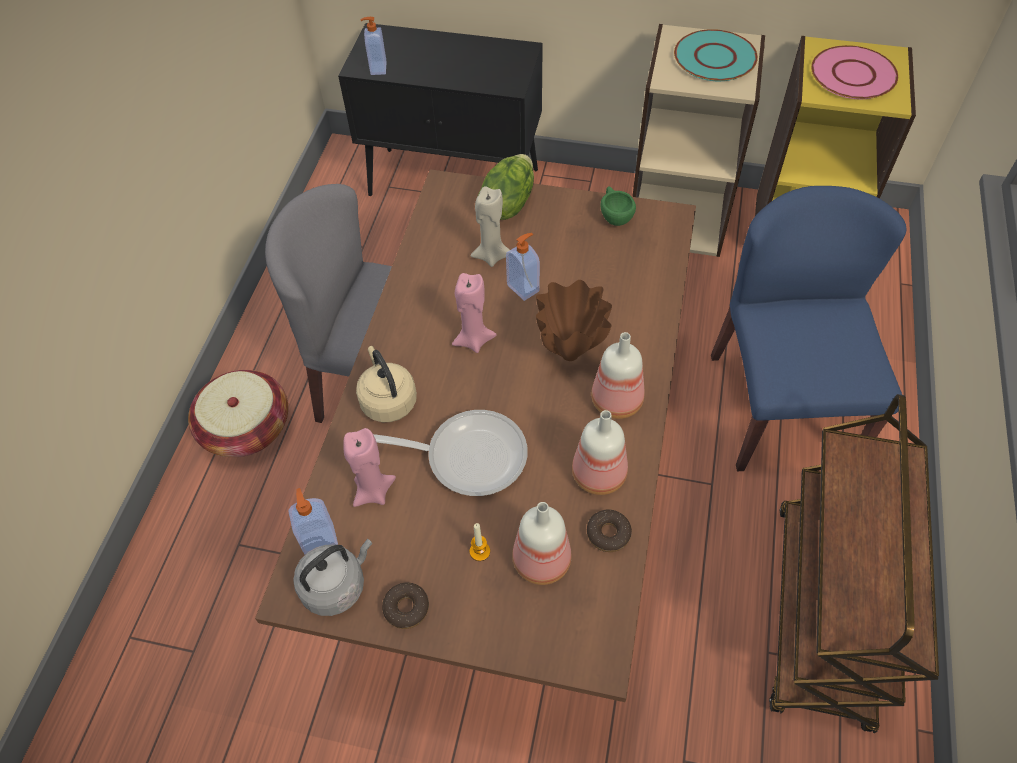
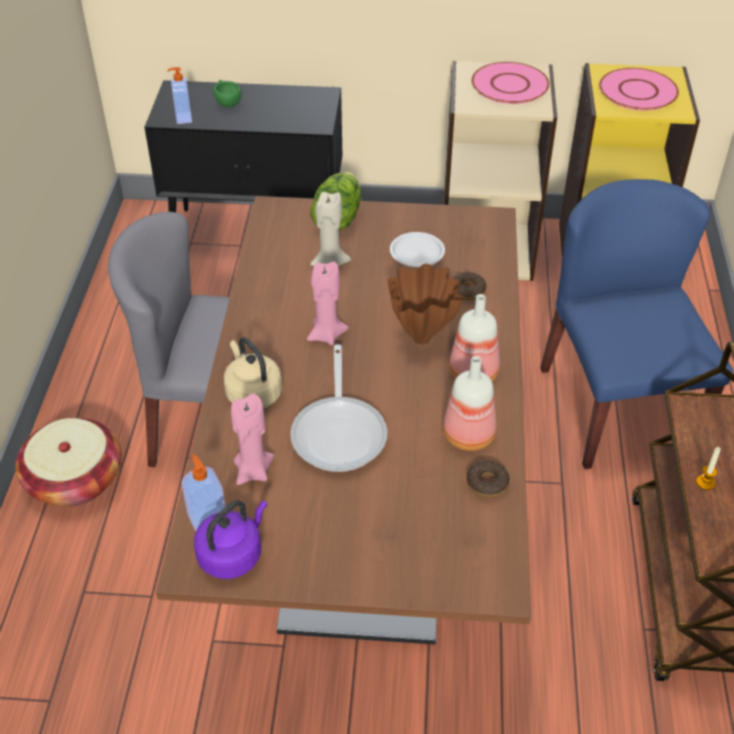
camera: 10 degrees left, 10 degrees down
grey kettle [293,539,372,616] -> purple kettle [194,500,267,579]
frying pan [373,410,528,496] -> frying pan turned 90 degrees clockwise [290,344,387,472]
donut [382,583,429,629] -> donut moved to [453,272,486,300]
candle [470,523,490,561] -> candle moved to [696,447,721,490]
soap dispenser [506,233,540,301] -> none
bottle [512,502,571,585] -> none
green cup [601,186,636,226] -> green cup moved to [213,80,241,108]
turquoise plate [674,29,758,81] -> pink plate [471,62,550,104]
none -> white plate [390,232,445,267]

